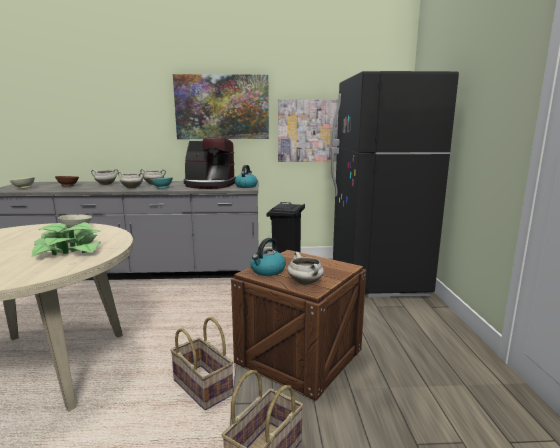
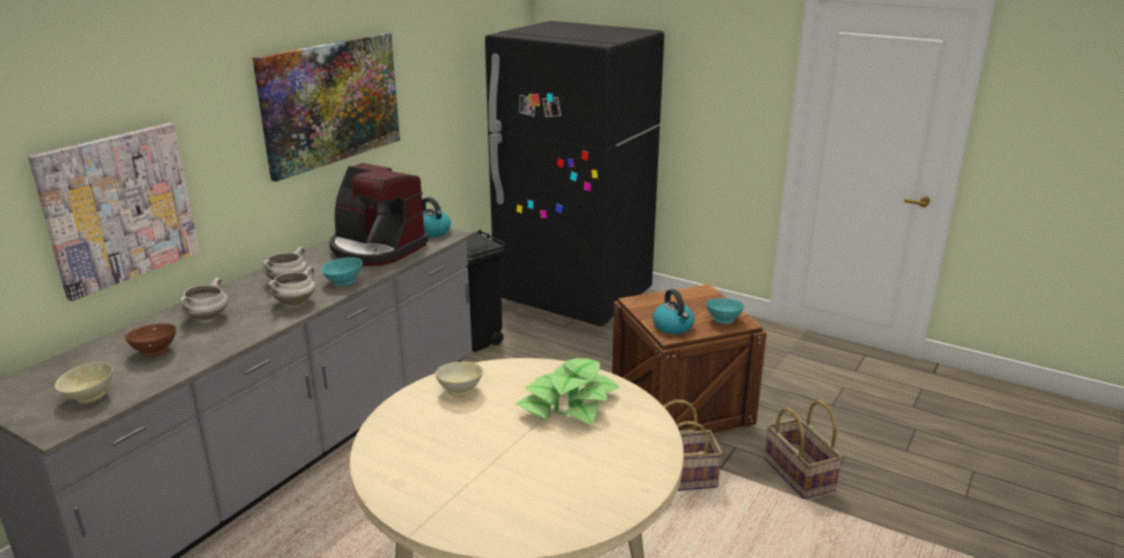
camera: 55 degrees left, 10 degrees up
coffee machine [184,137,236,189] -> coffee machine turned 75 degrees clockwise [329,163,428,266]
picture [278,99,338,162] -> picture moved to [28,123,199,301]
white cooking pot [287,252,324,285] -> turquoise bowl [706,298,744,324]

